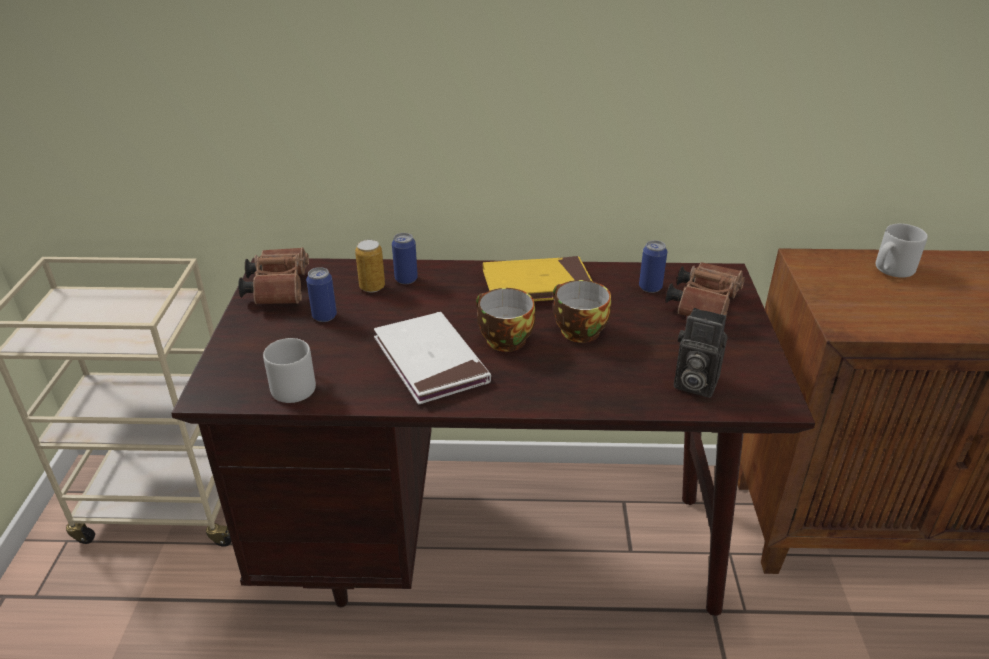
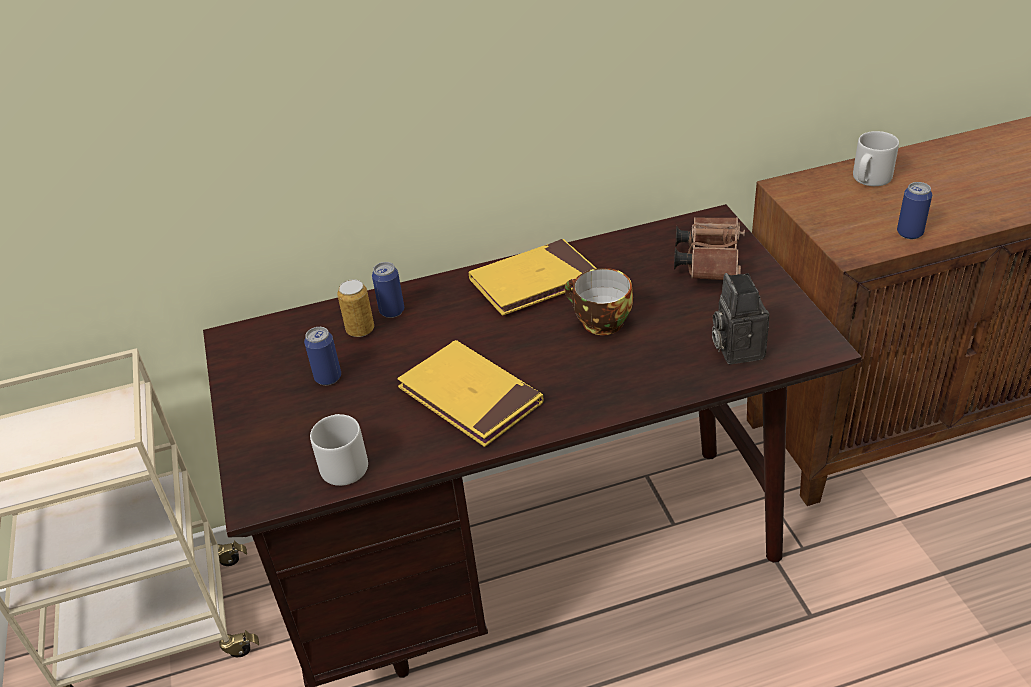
camera: 15 degrees left, 5 degrees up
brown binoculars [238,247,309,304] -> none
white book [374,312,491,405] -> yellow book [397,340,543,447]
cup [476,288,536,352] -> none
can [639,240,667,293] -> can moved to [897,182,932,239]
camera [674,308,728,398] -> camera turned 75 degrees clockwise [712,273,769,364]

